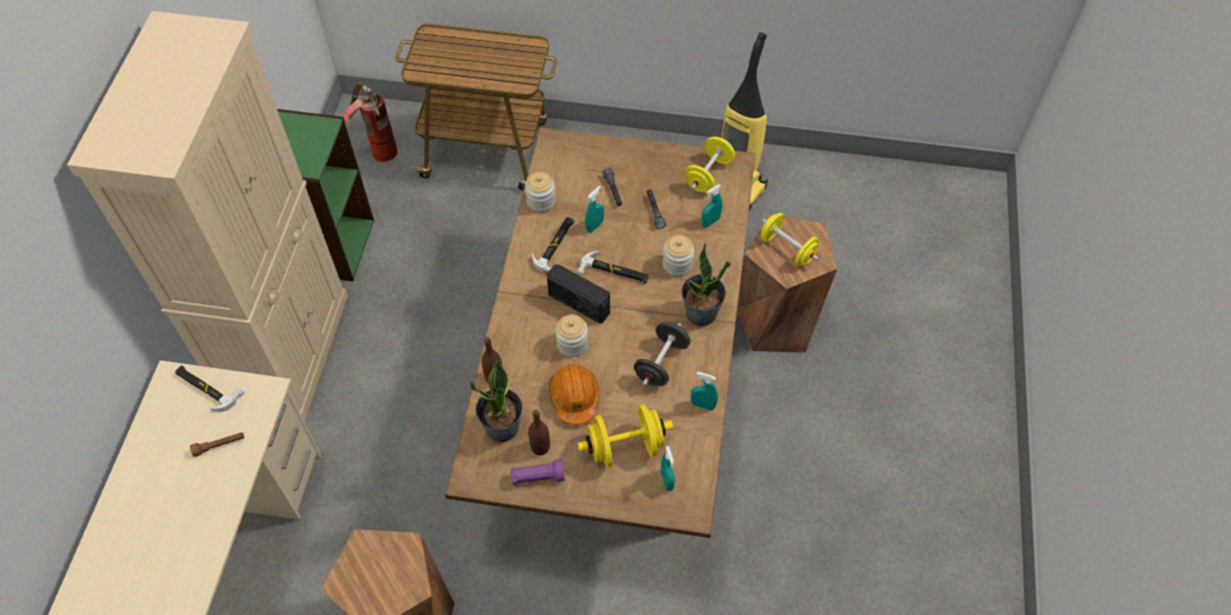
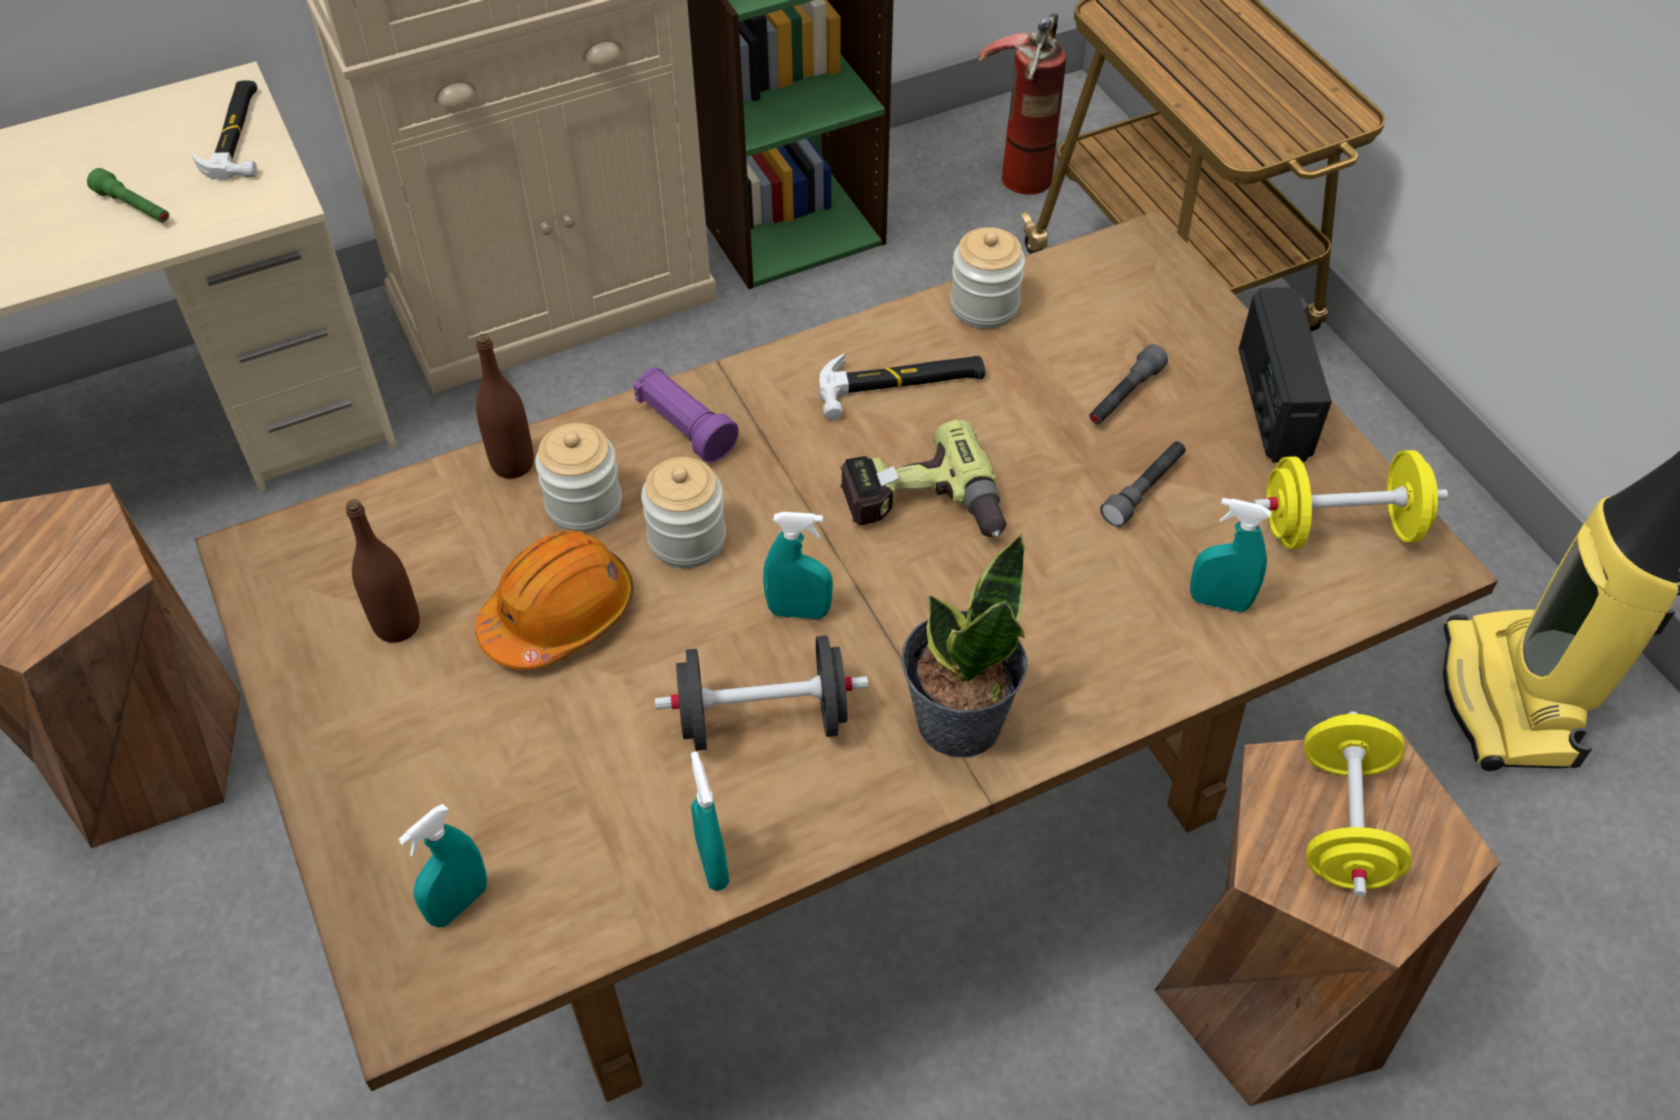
camera: 55 degrees right, 5 degrees down
brown flashlight [190,432,244,457] -> green flashlight [87,168,169,223]
potted plant [470,360,523,442] -> none
purple flashlight [510,459,565,486] -> purple flashlight moved to [634,367,739,462]
radio [547,264,610,323] -> radio moved to [1238,288,1332,463]
hammer [576,251,649,284] -> power drill [840,420,1006,537]
yellow dumbbell [578,405,673,468] -> none
turquoise spray bottle [585,186,604,233] -> turquoise spray bottle moved to [763,512,833,619]
jar [663,235,694,277] -> jar moved to [535,423,622,533]

